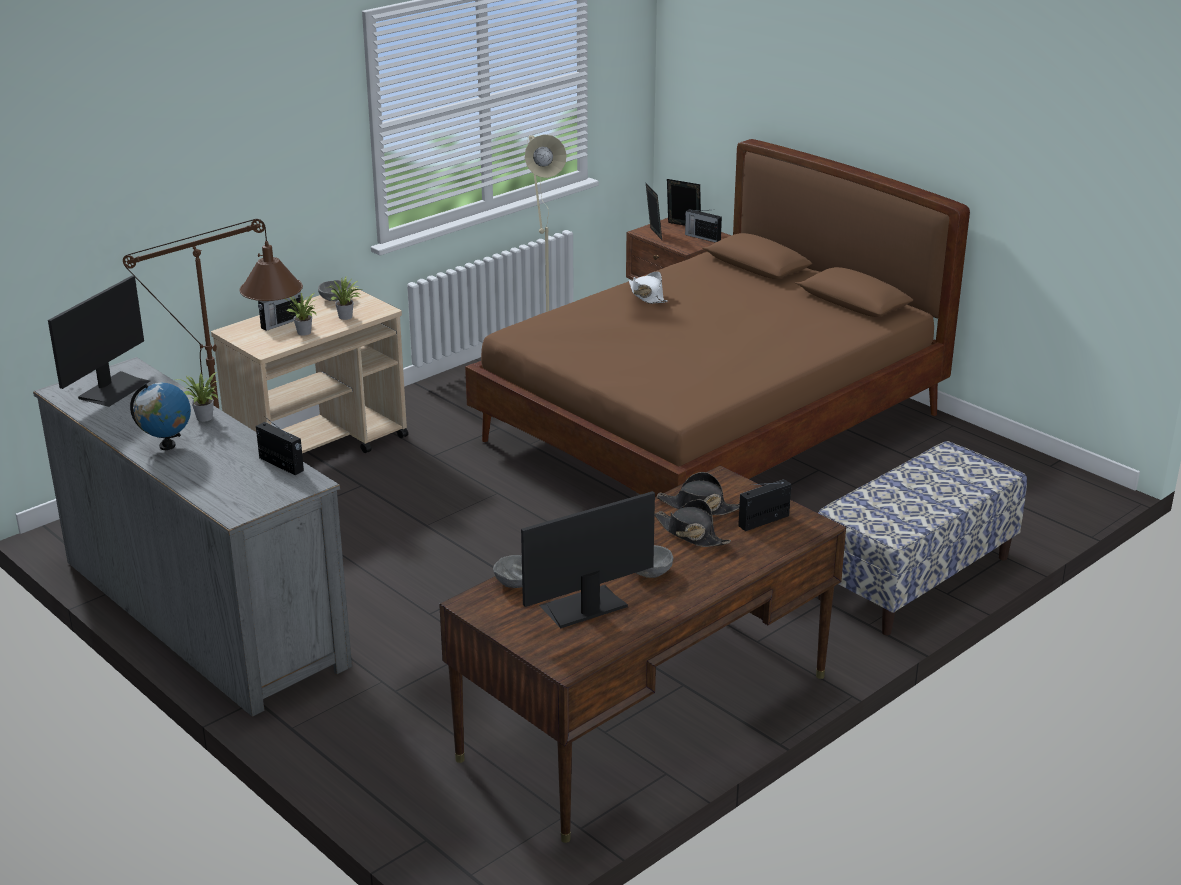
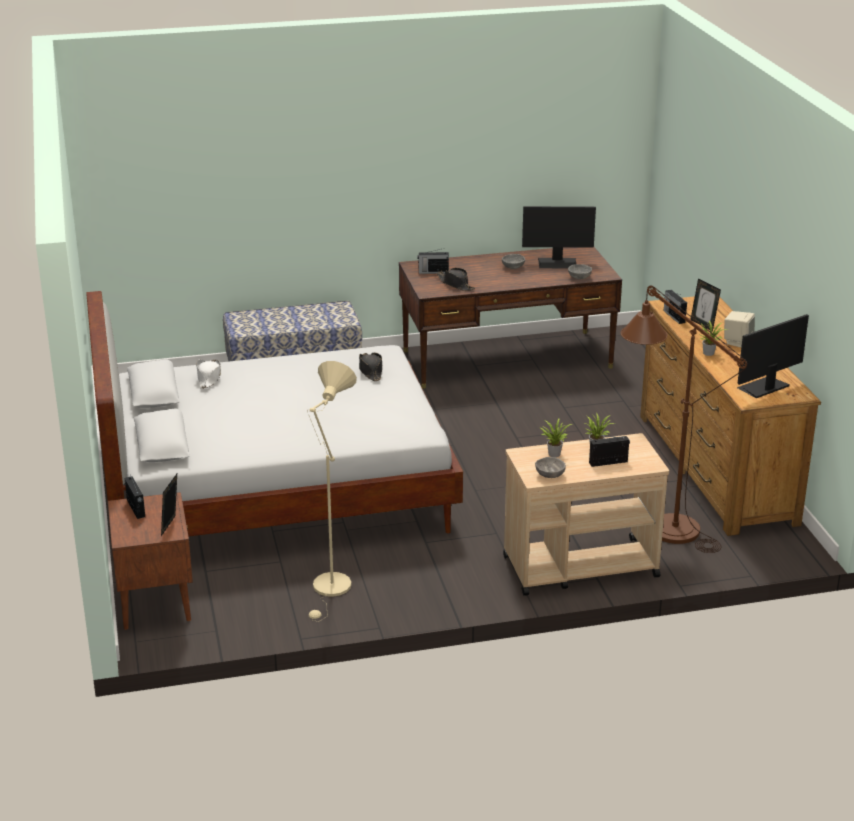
camera: 150 degrees left, 0 degrees up
grey dresser [33,357,352,717] -> brown dresser [640,296,821,536]
globe [130,383,191,450] -> beige speaker [724,311,755,347]
brown bed [465,139,970,497] -> white bed [86,291,463,537]
white hat [629,271,668,304] -> white hat moved to [196,359,221,389]
black hat [655,499,731,547] -> black hat moved to [359,353,382,381]
picture frame [667,179,701,226] -> picture frame moved to [690,279,721,331]

